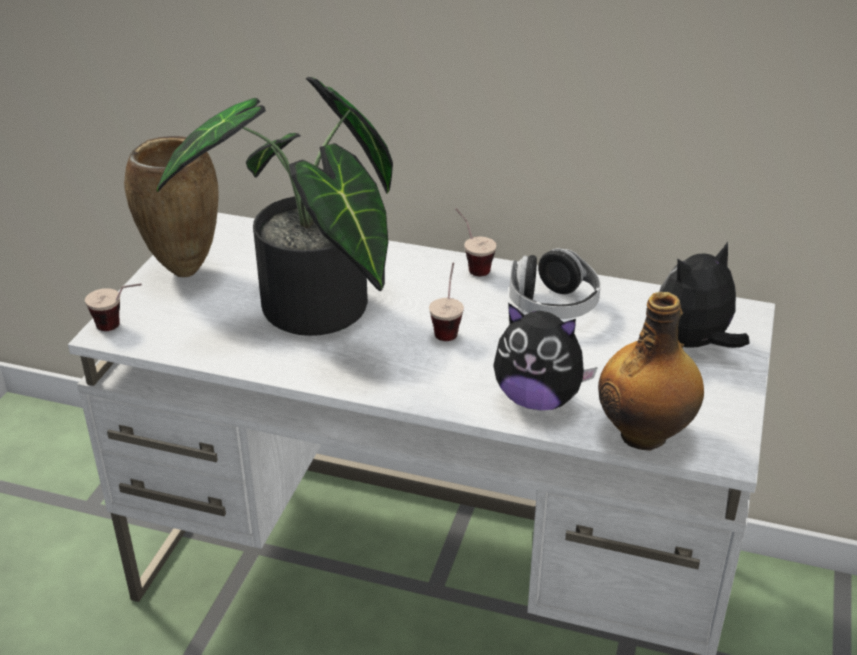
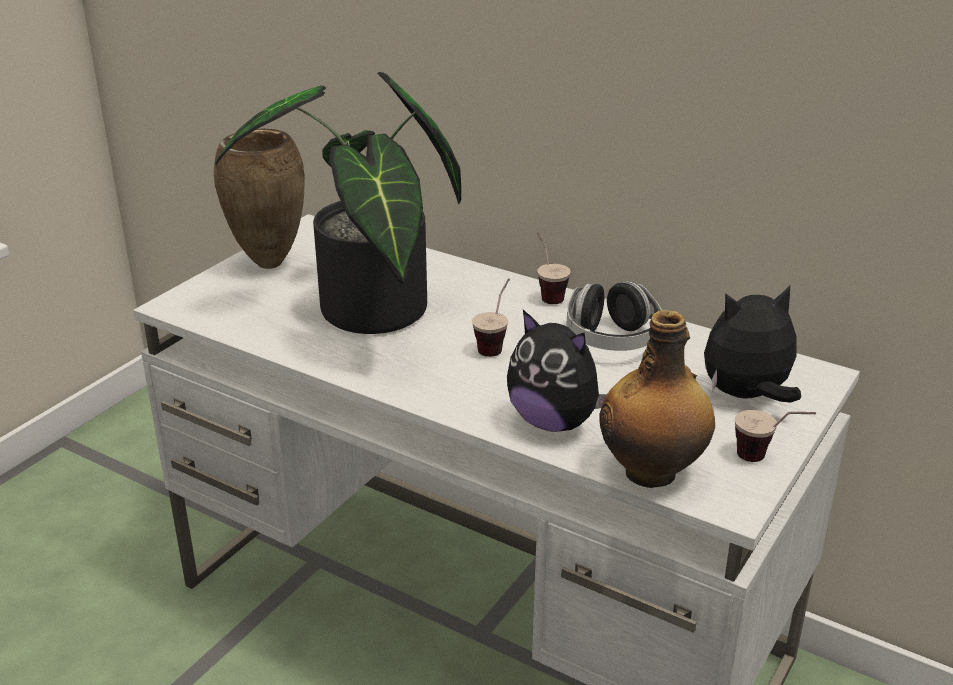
camera: 15 degrees right, 5 degrees down
cup [85,283,142,331] -> cup moved to [735,410,816,462]

